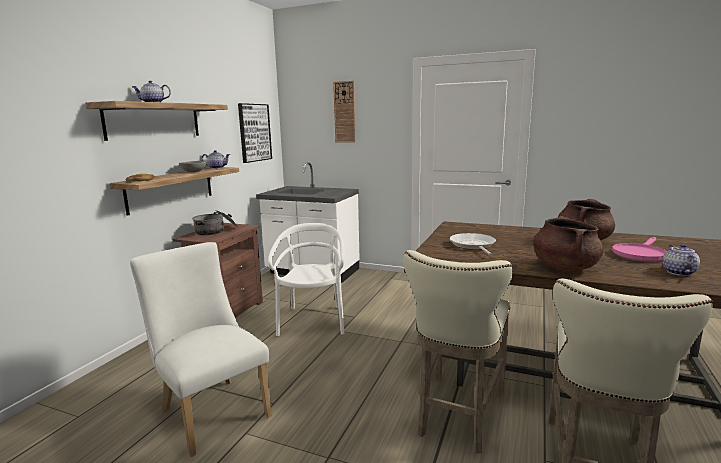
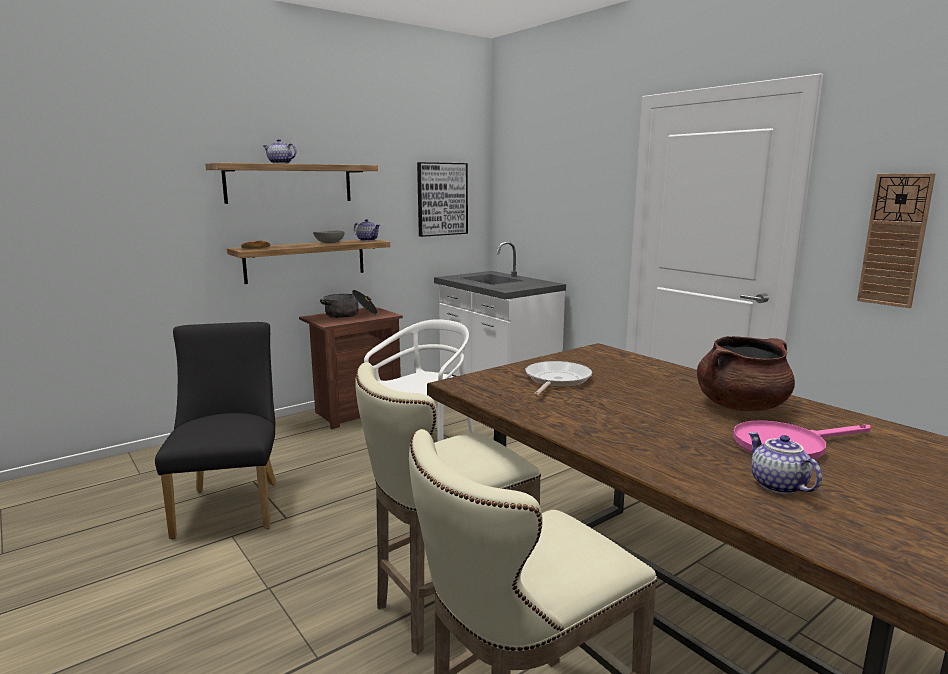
camera: 30 degrees right, 0 degrees up
white chair [130,242,272,457] -> black chair [155,322,276,539]
wall clock [333,81,356,143] -> wall clock moved to [857,173,935,308]
brown cooking pot [533,216,603,271] -> none
teapot [662,244,700,276] -> teapot turned 60 degrees counterclockwise [749,432,822,494]

